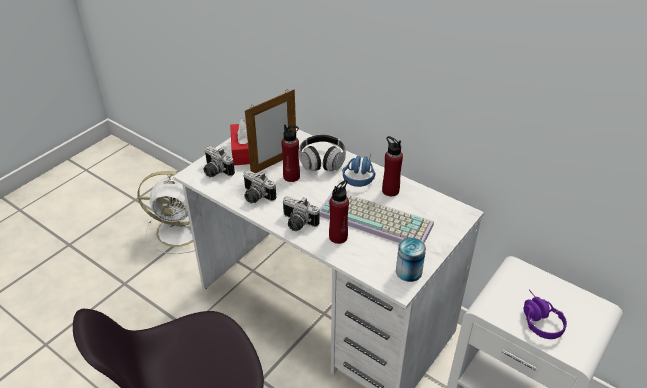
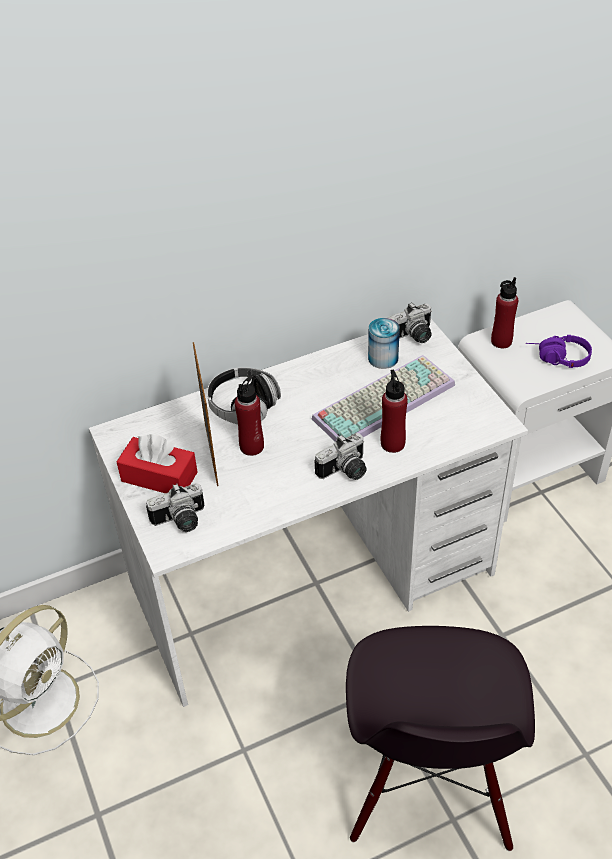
camera: 60 degrees left, 5 degrees up
camera [243,170,276,203] -> camera moved to [388,302,432,343]
blue headphones [342,154,375,187] -> none
red bottle [382,136,403,196] -> red bottle moved to [491,277,518,348]
can [396,237,426,282] -> can moved to [368,318,400,369]

